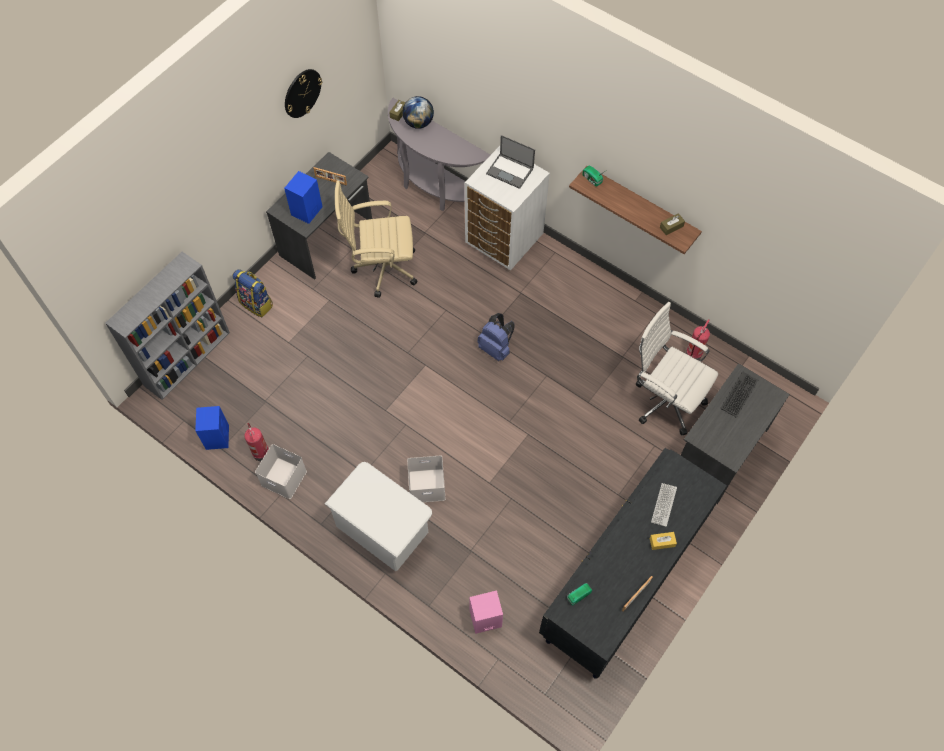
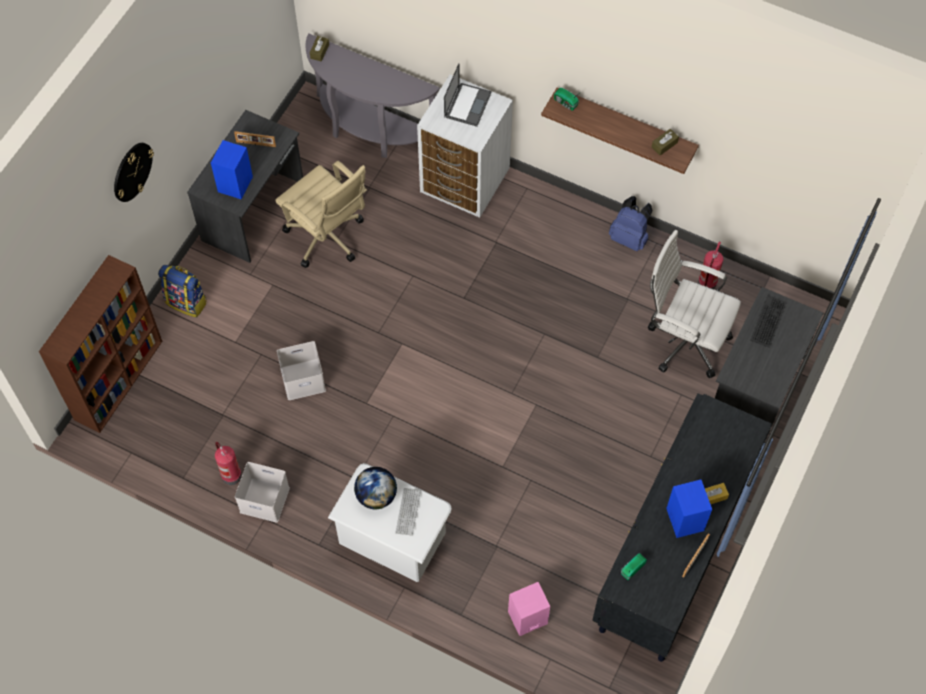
camera: 10 degrees left, 0 degrees up
grey bookcase [105,252,230,400] -> brown bookcase [39,255,162,433]
blue speaker [195,406,229,450] -> blue speaker moved to [666,480,712,538]
wall clock [285,69,322,118] -> wall clock moved to [114,143,154,202]
beige office chair [335,180,418,298] -> beige office chair turned 120 degrees counterclockwise [275,161,367,268]
globe [402,96,434,129] -> globe moved to [354,467,397,509]
white storage box [407,456,446,502] -> white storage box moved to [277,341,326,400]
blue backpack [477,313,515,361] -> blue backpack moved to [609,196,652,251]
laptop [486,135,535,189] -> laptop turned 90 degrees counterclockwise [444,63,492,127]
keyboard [651,483,677,527] -> keyboard moved to [395,488,421,535]

